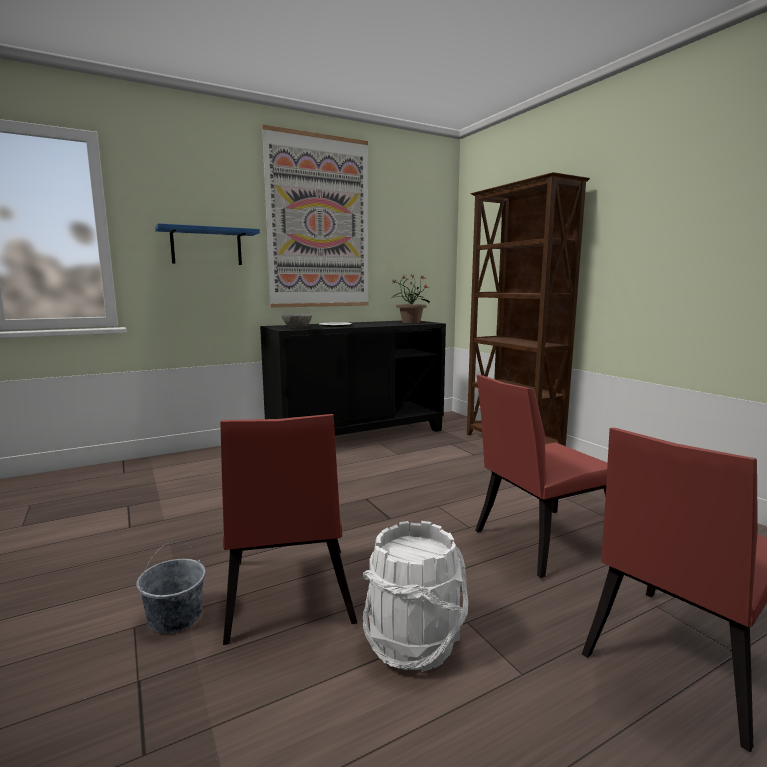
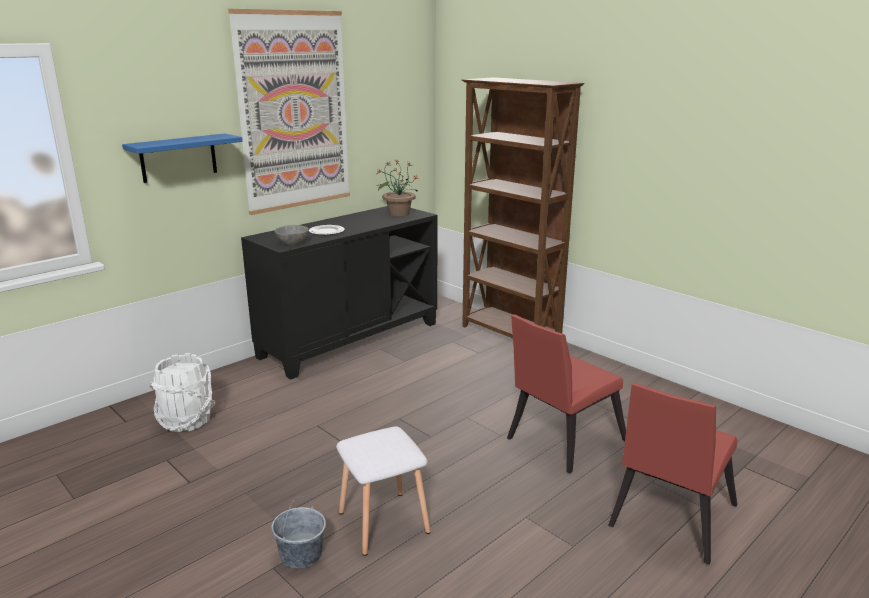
camera: 15 degrees left, 10 degrees up
red chair [220,414,357,645] -> white stool [336,426,431,556]
white bucket [363,521,468,672] -> white bucket moved to [149,353,215,432]

